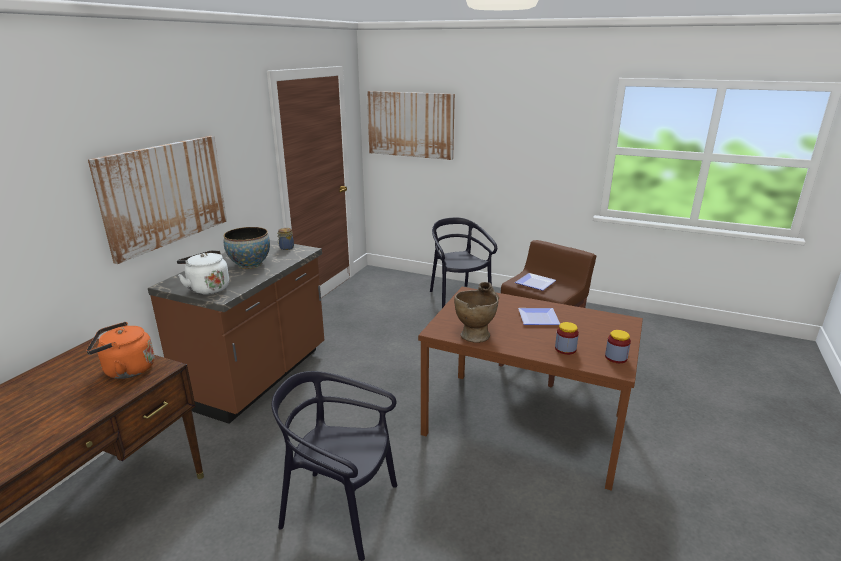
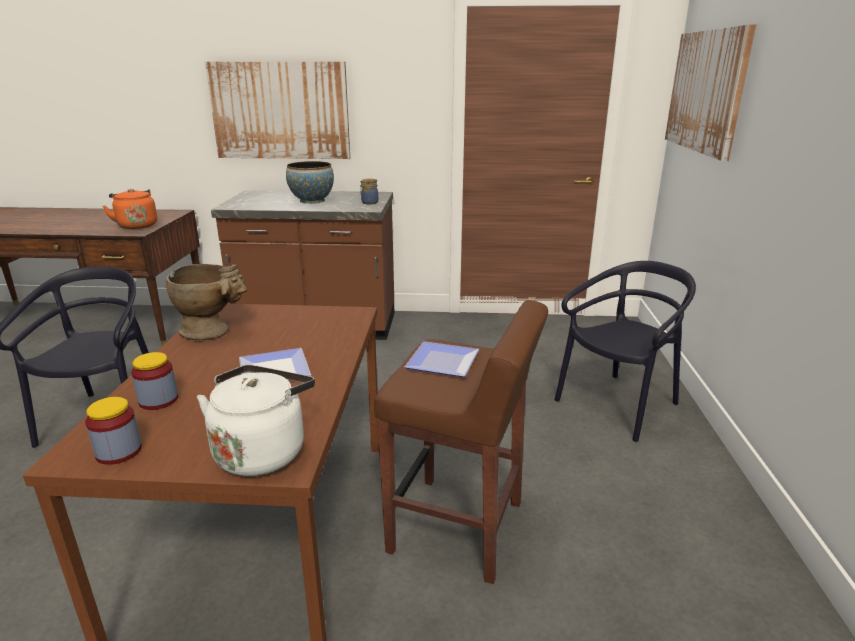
camera: 70 degrees right, 0 degrees up
white kettle [177,250,229,295] -> white kettle moved to [197,365,315,476]

